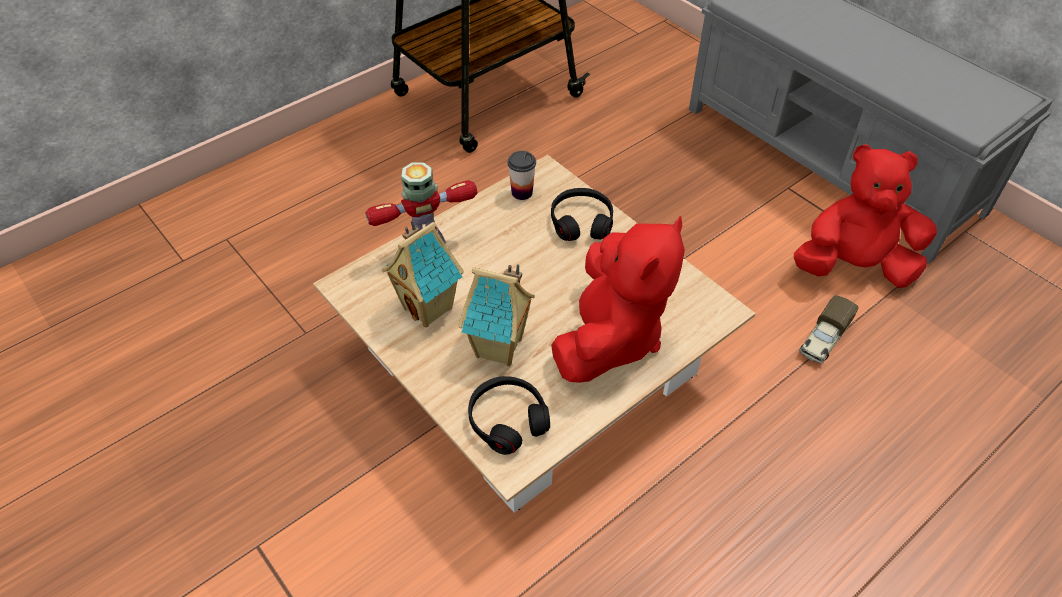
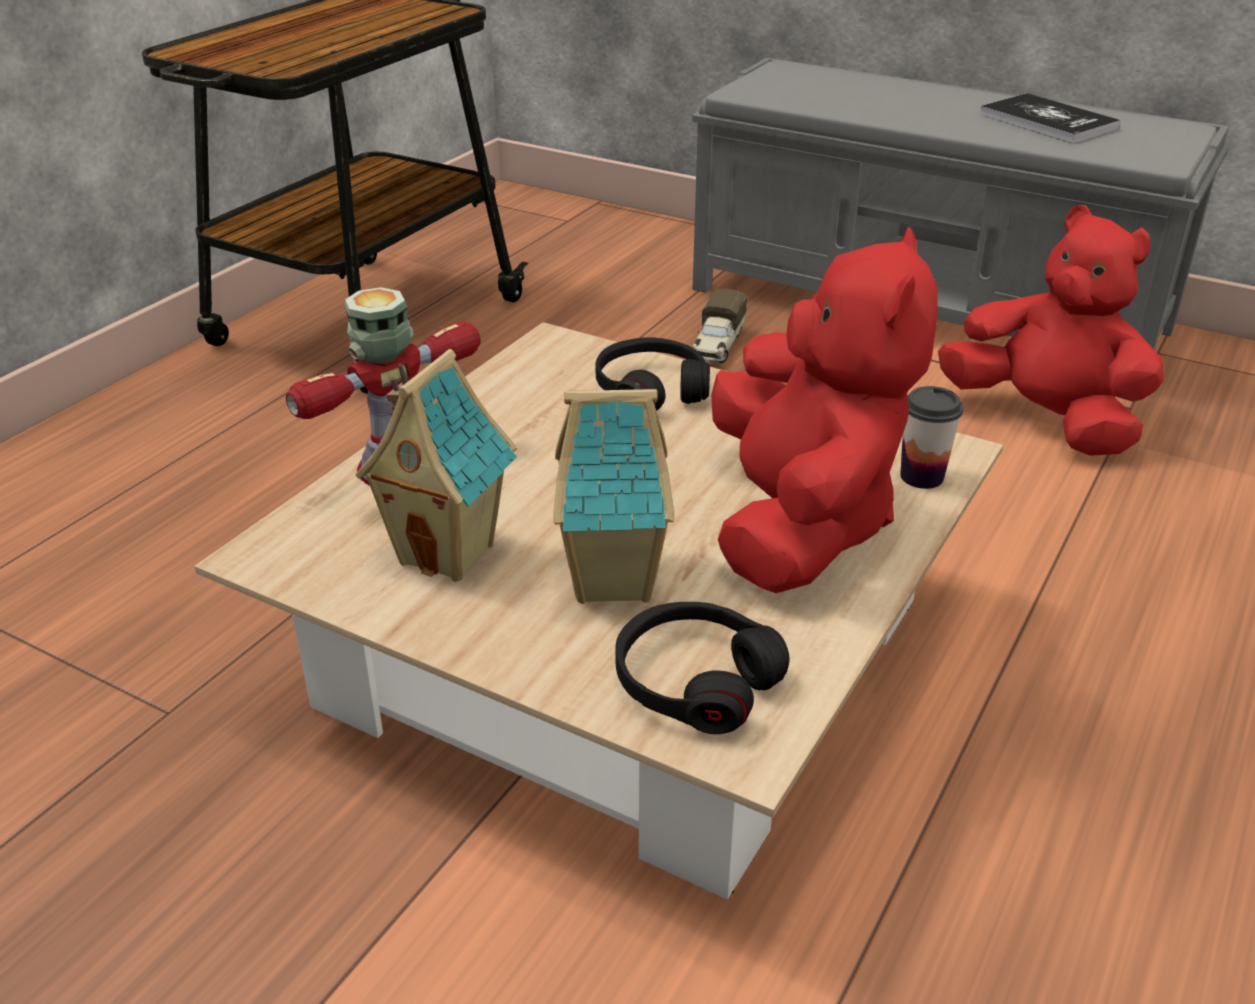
camera: 20 degrees left, 15 degrees down
cup [507,151,536,200] -> cup moved to [900,386,963,489]
red plush toy [794,144,937,288] -> red plush toy turned 60 degrees clockwise [938,205,1164,456]
toy truck [799,295,859,364] -> toy truck moved to [692,289,747,363]
none -> book [980,93,1120,143]

